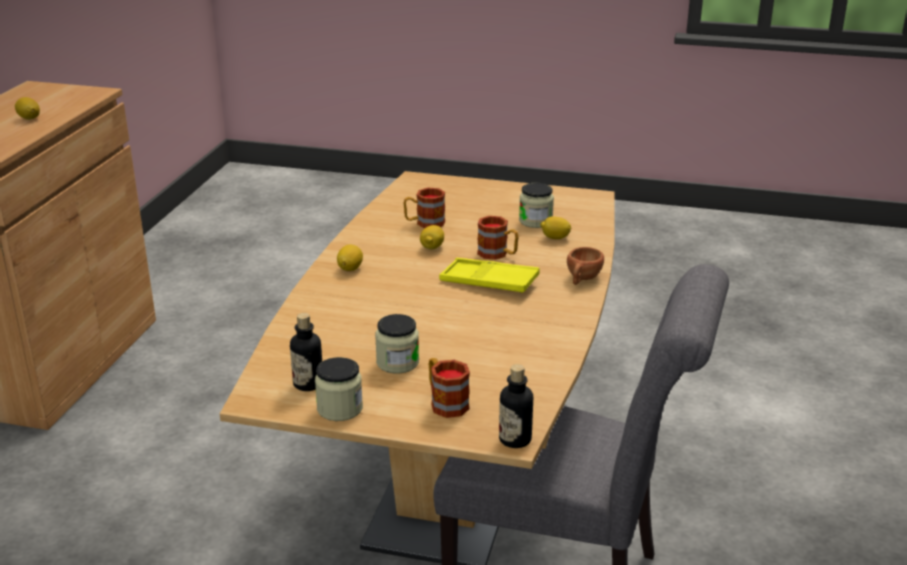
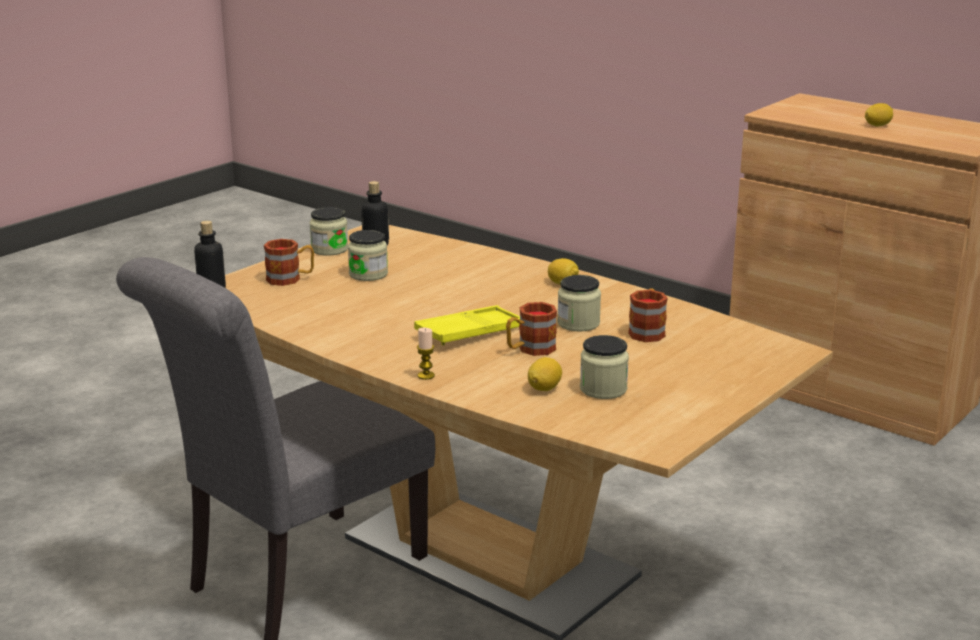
camera: 115 degrees right, 5 degrees down
lemon [420,225,444,249] -> jar [557,275,601,331]
brown cup [567,247,604,285] -> candle [417,328,435,380]

